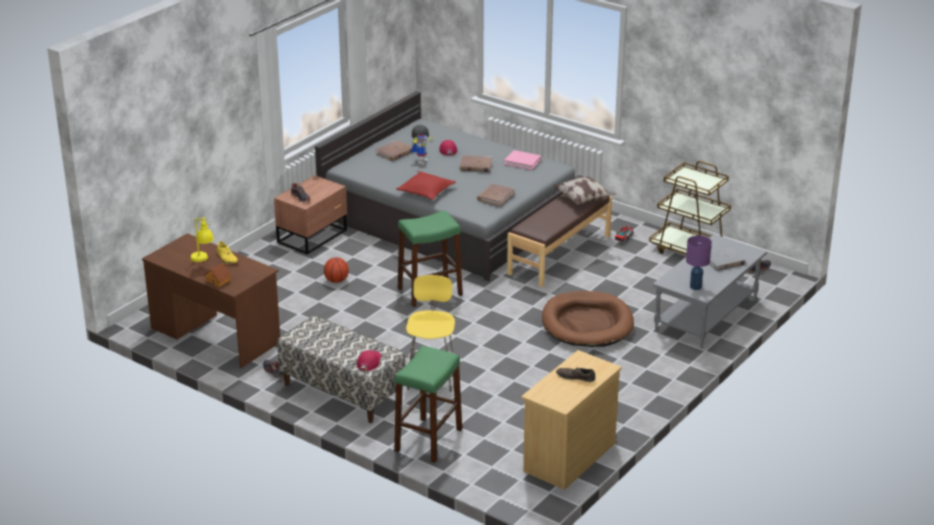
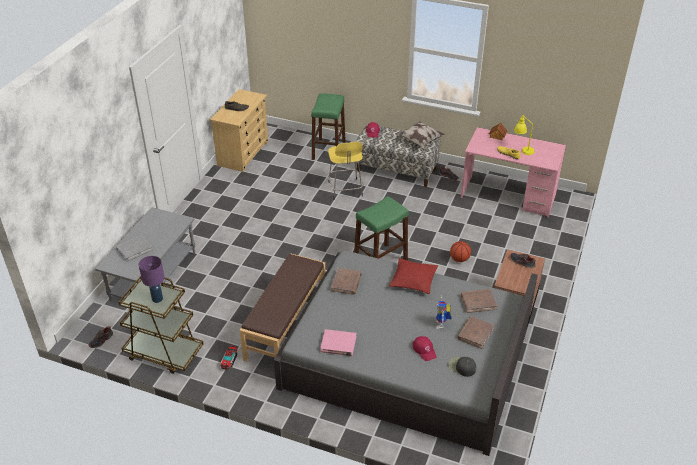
camera: 165 degrees right, 10 degrees up
brown desk [142,233,280,368] -> pink desk [461,127,566,218]
brown book [460,155,492,172] -> brown book moved to [461,289,497,313]
brown dog bed [542,291,634,347] -> none
pillow [553,176,616,205] -> pillow moved to [396,121,445,148]
purple table lamp [686,236,712,290] -> purple table lamp moved to [139,256,165,303]

